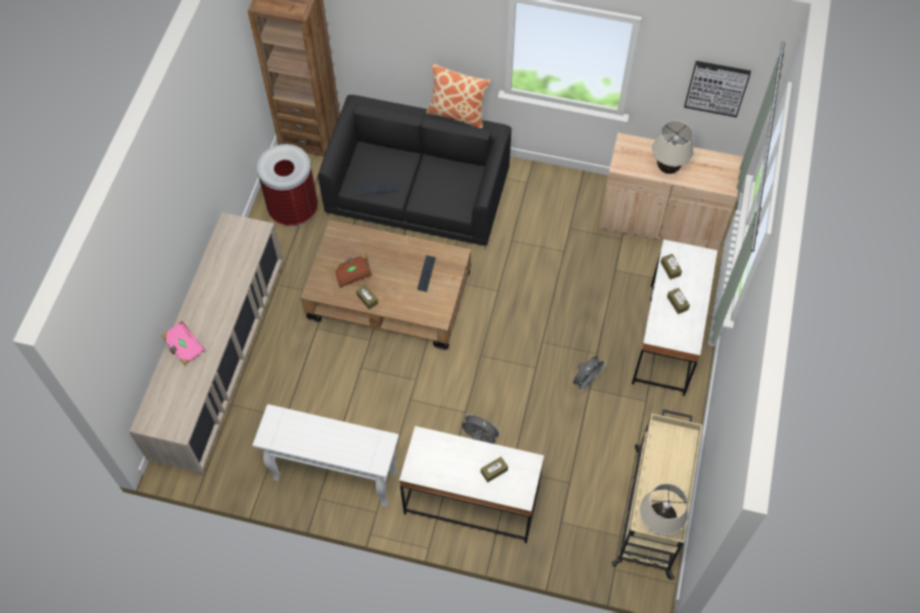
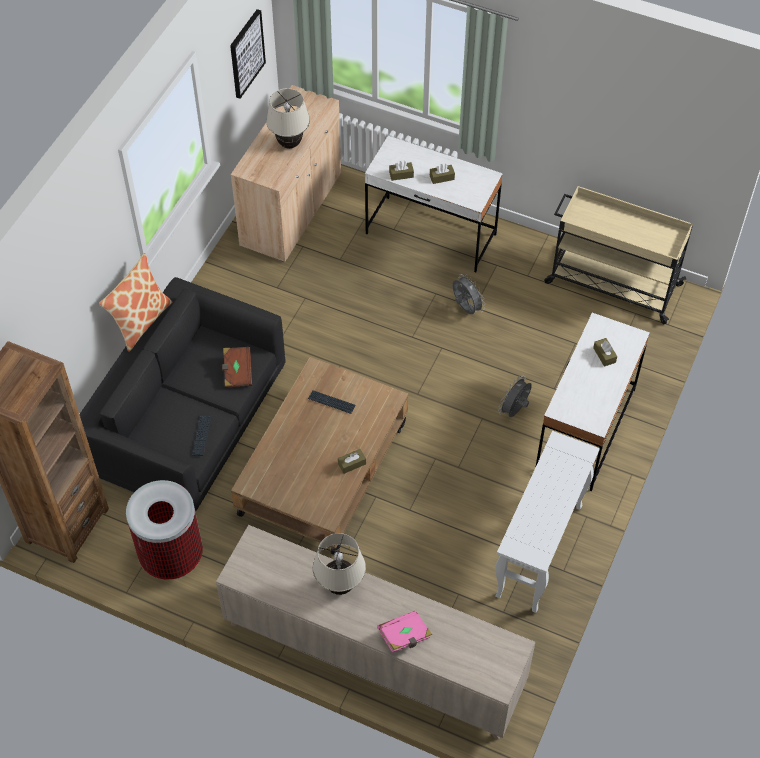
camera: 80 degrees left, 5 degrees down
brown book [334,254,372,287] -> brown book moved to [222,347,252,388]
beige table lamp [640,484,688,535] -> beige table lamp moved to [313,533,366,595]

